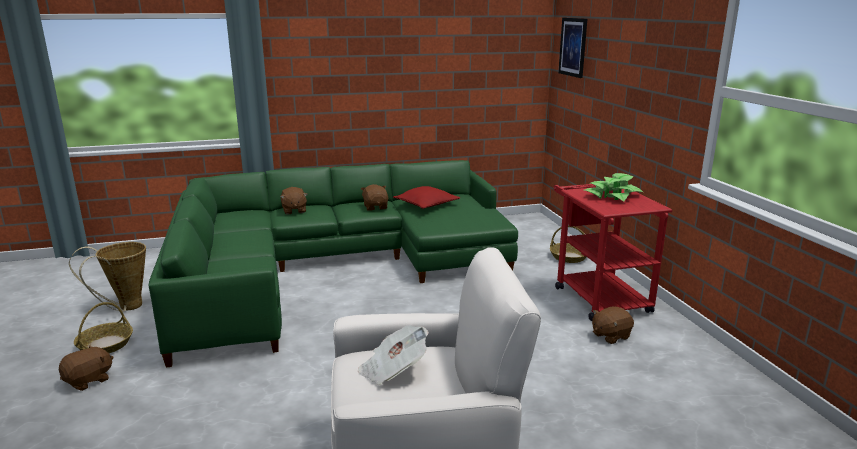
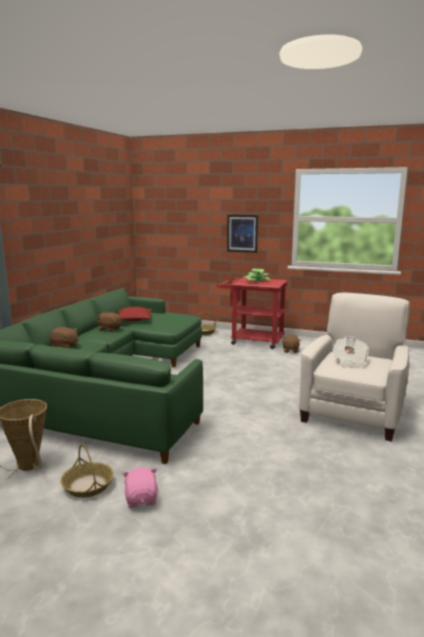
camera: 55 degrees left, 5 degrees down
brown plush toy [59,345,113,391] -> pink plush toy [122,467,158,508]
picture [558,18,587,78] -> picture moved to [227,215,258,253]

